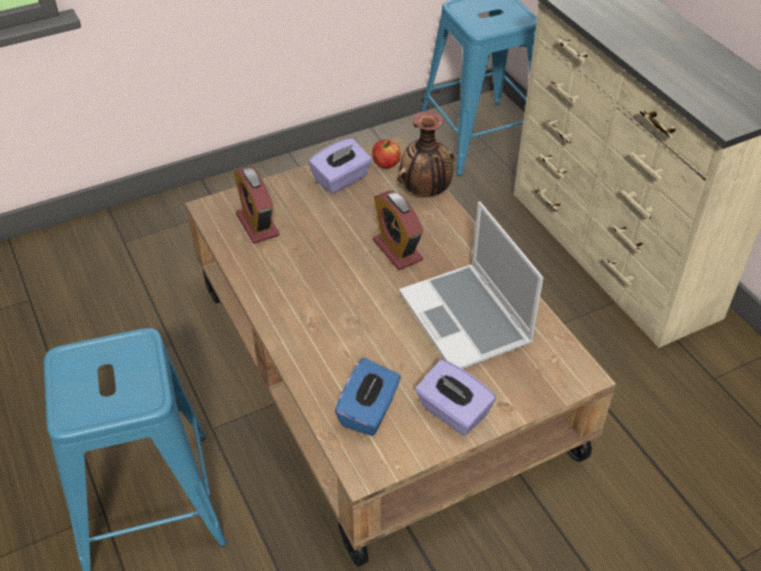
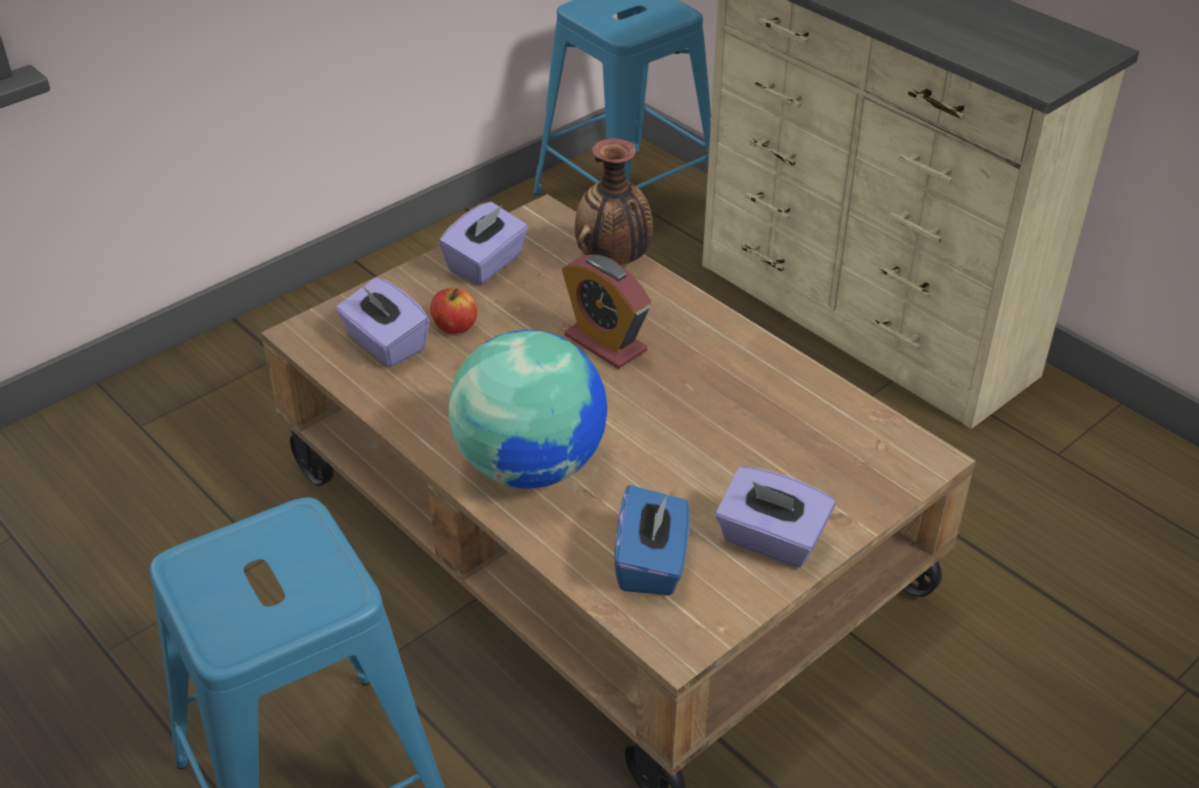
camera: 15 degrees left, 5 degrees down
alarm clock [234,166,280,244] -> purple tissue box [336,277,430,367]
apple [372,139,401,168] -> apple moved to [430,288,478,334]
laptop [399,201,544,369] -> none
none -> globe [449,330,607,489]

